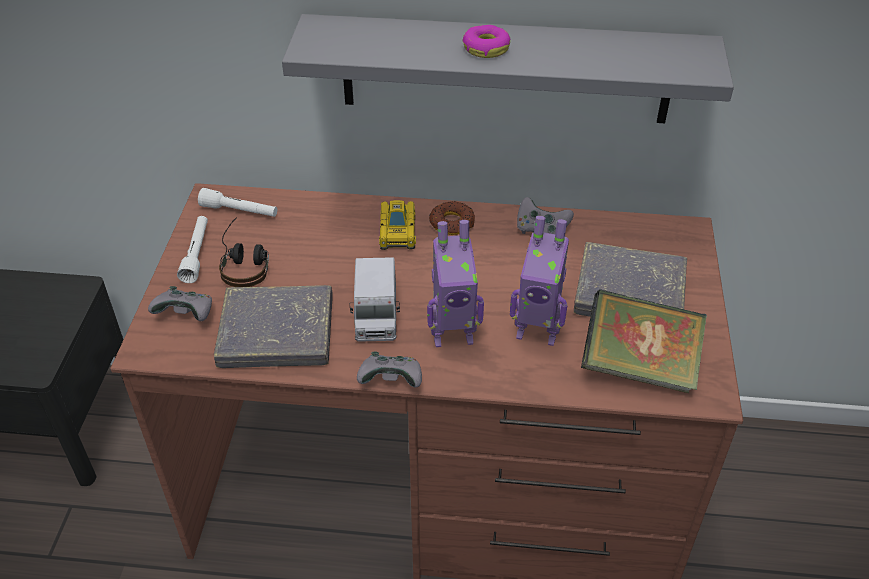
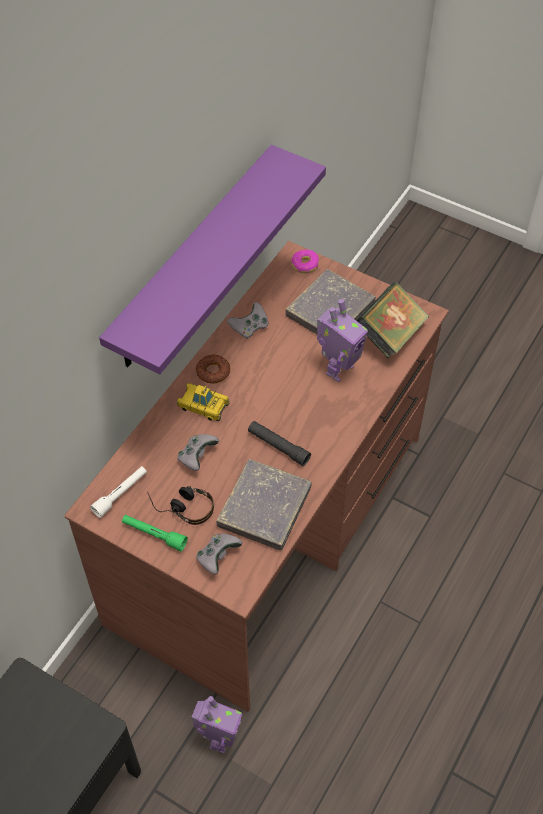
camera: 65 degrees left, 10 degrees up
white flashlight [177,216,208,283] -> green flashlight [122,515,188,552]
grey shelf [282,14,734,123] -> purple shelf [99,145,326,374]
toy truck [350,257,400,342] -> black flashlight [248,421,311,466]
grey game controller [357,352,422,388] -> grey game controller moved to [177,434,219,471]
toy robot [427,220,484,347] -> toy robot moved to [192,696,242,753]
donut [462,25,510,58] -> donut moved to [292,249,319,274]

